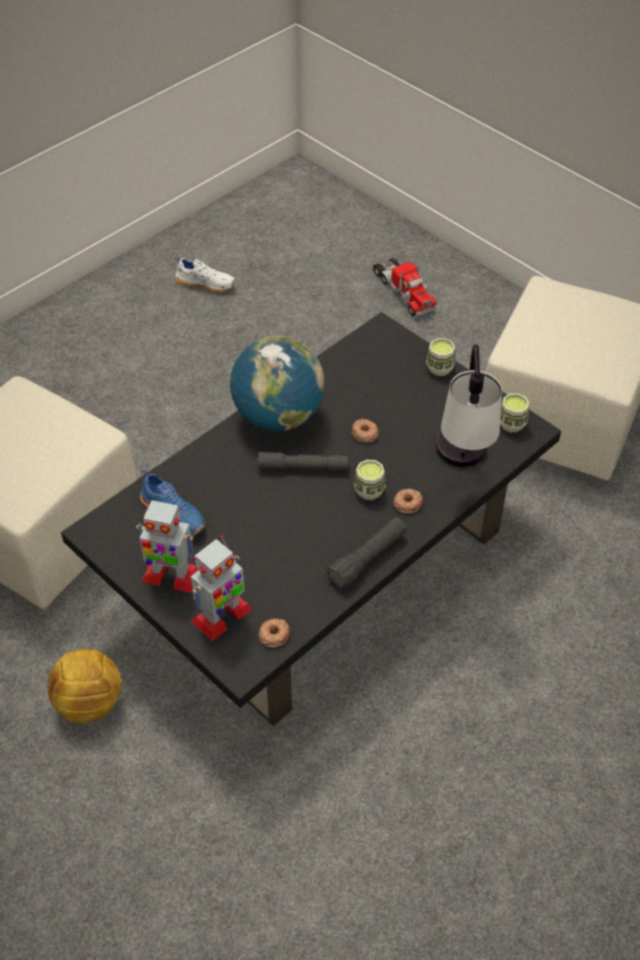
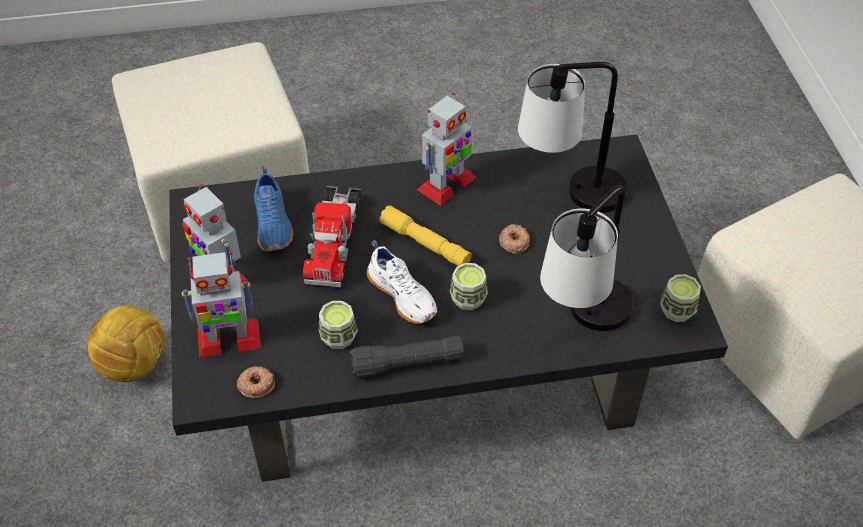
camera: 35 degrees right, 0 degrees up
white shoe [175,257,235,293] -> white shoe moved to [367,240,437,324]
globe [230,336,325,431] -> toy robot [417,92,476,206]
grey flashlight [258,452,348,471] -> yellow flashlight [379,205,472,266]
toy truck [373,257,437,317] -> toy truck moved to [303,186,361,287]
donut [393,489,423,513] -> none
cup [426,338,455,376] -> cup moved to [319,301,358,349]
none -> table lamp [518,62,628,213]

